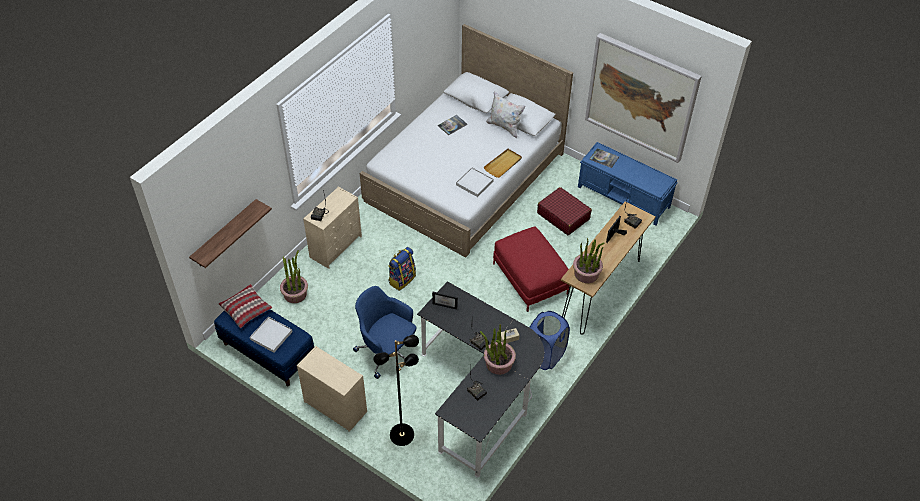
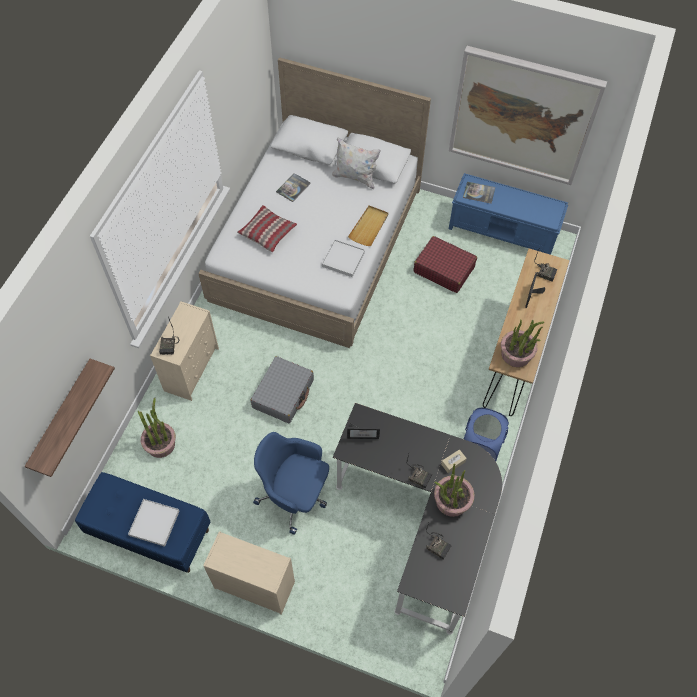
camera: 15 degrees left, 10 degrees up
pillow [218,284,272,328] -> pillow moved to [237,205,297,252]
black floor lamp [374,335,419,446] -> none
backpack [388,247,416,291] -> grey suitcase [251,356,314,424]
red ottoman [493,226,570,312] -> none

